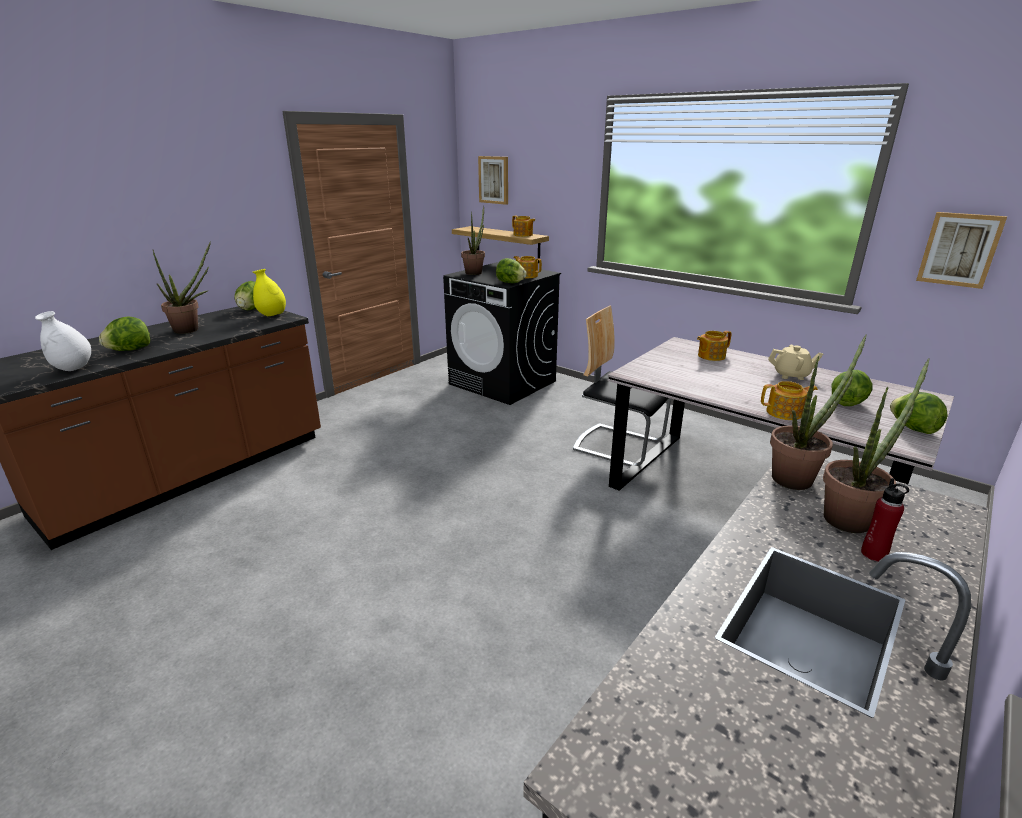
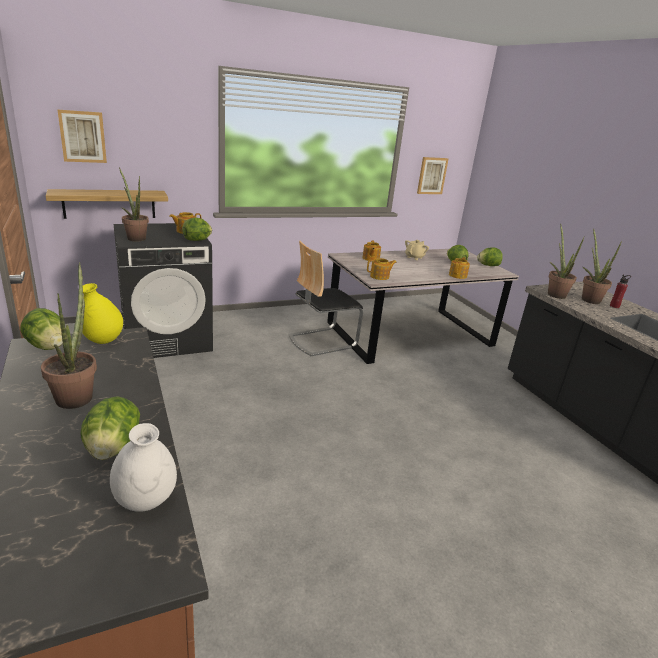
camera: 65 degrees left, 0 degrees up
teapot [512,216,535,237] -> teapot moved to [367,258,397,280]

